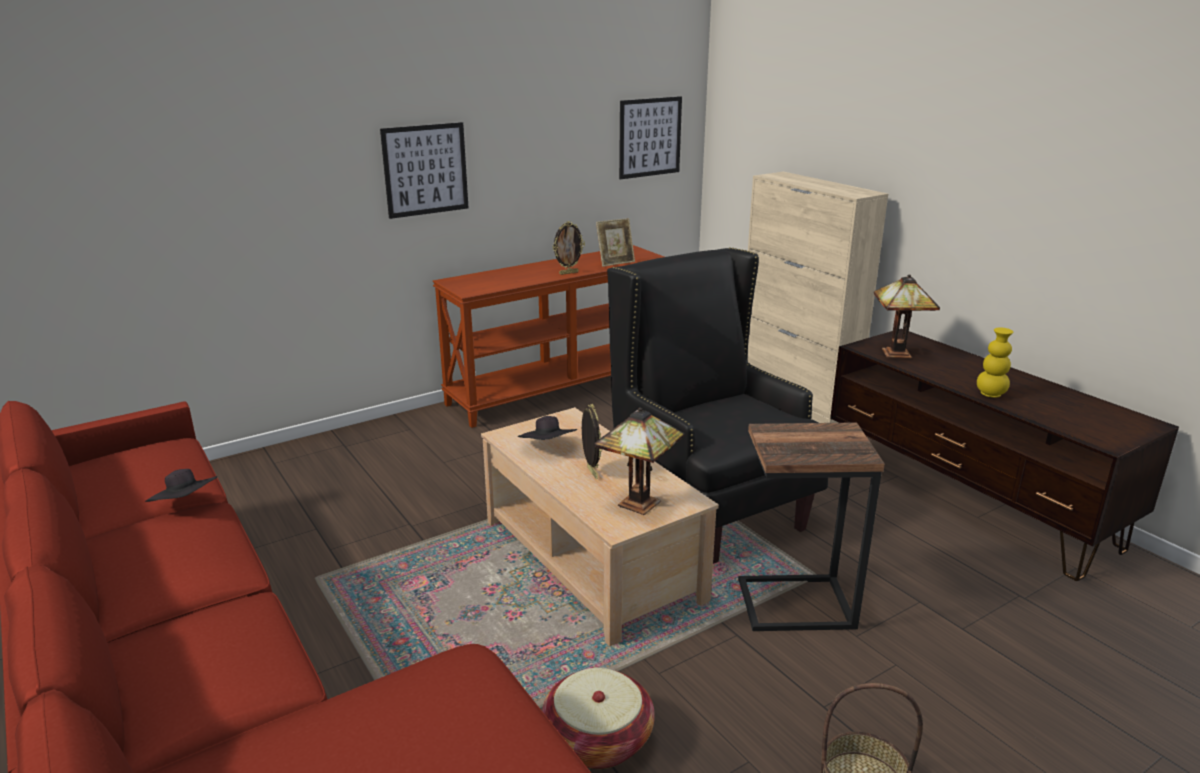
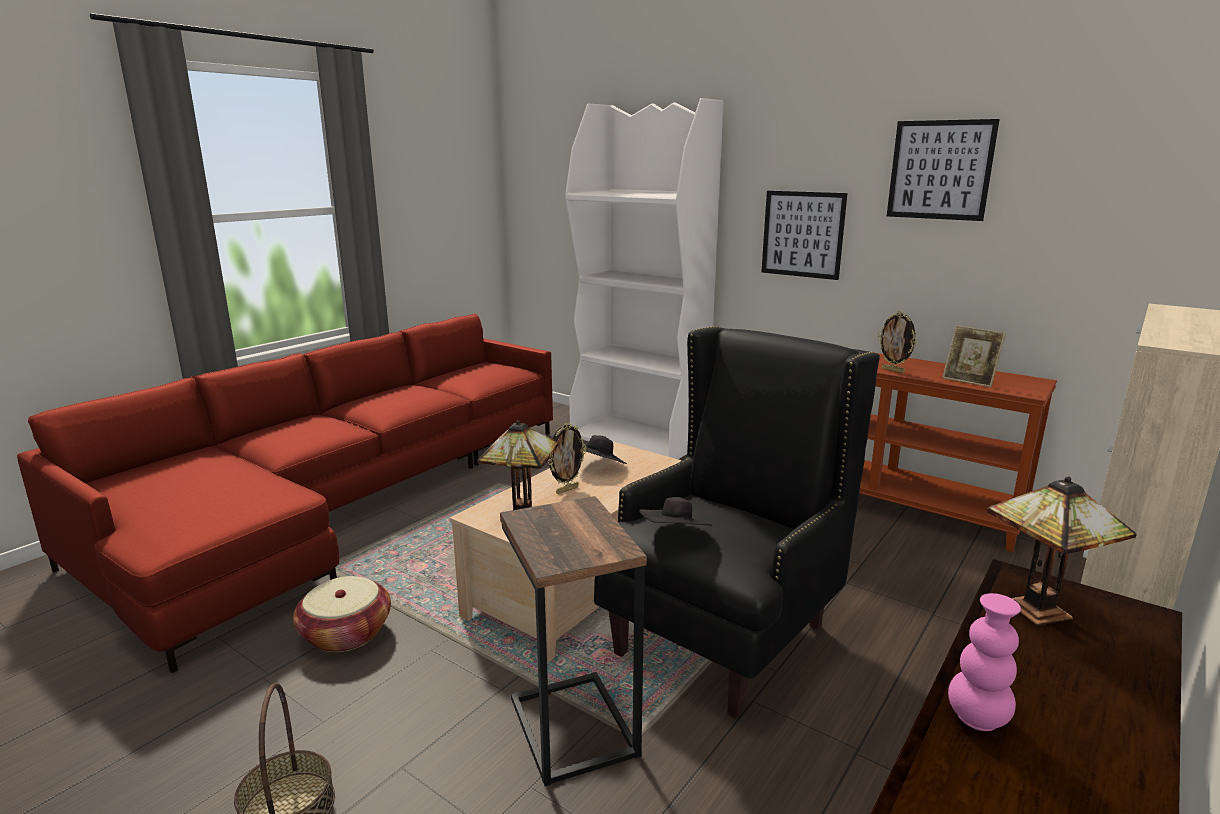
camera: 70 degrees right, 5 degrees down
black hat [145,469,217,502] -> black hat moved to [639,497,712,526]
picture [619,96,682,179] -> picture moved to [887,119,999,221]
yellow vase [977,327,1013,398] -> pink vase [948,593,1021,731]
none -> white bookcase [565,98,724,459]

